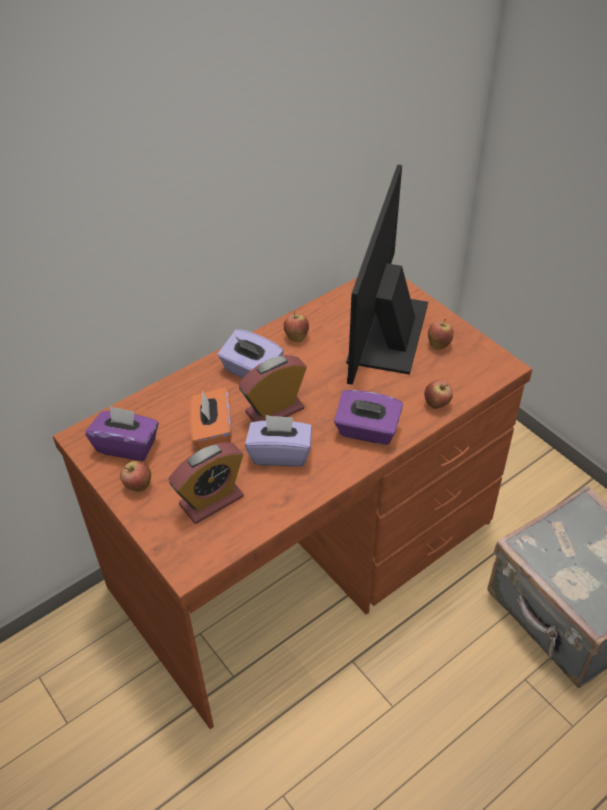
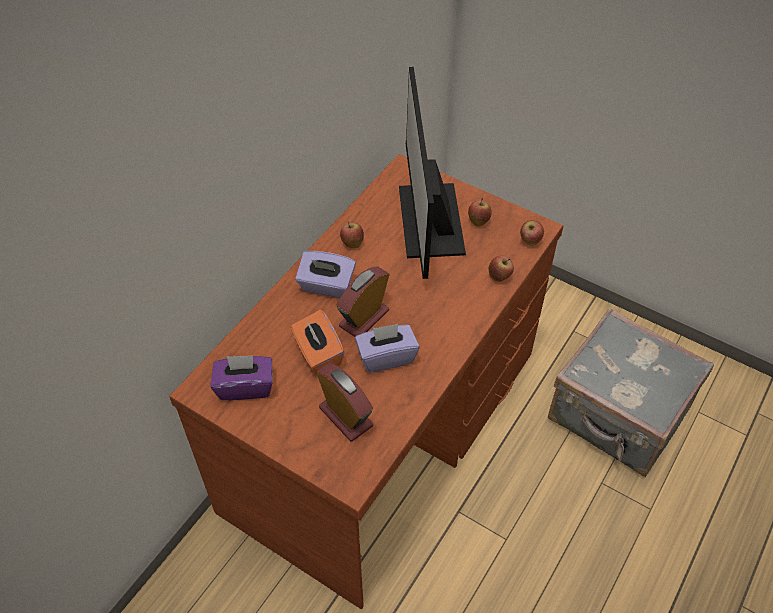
camera: 20 degrees left, 5 degrees up
apple [120,461,151,492] -> apple moved to [520,220,544,245]
alarm clock [169,442,244,524] -> alarm clock turned 75 degrees counterclockwise [316,363,373,441]
purple tissue box [334,390,403,445] -> none

